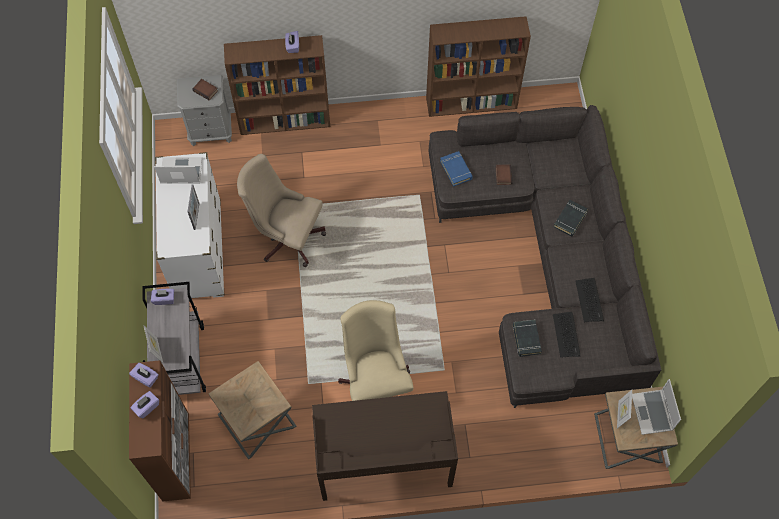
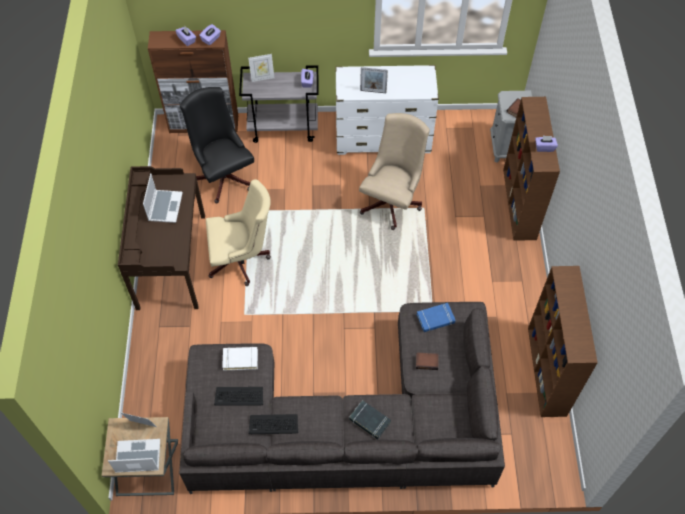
camera: 95 degrees right, 5 degrees down
laptop [154,157,202,184] -> laptop moved to [143,173,183,223]
brown side table [208,361,296,459] -> black office chair [180,87,254,204]
black book [513,320,542,357] -> white book [222,347,258,371]

